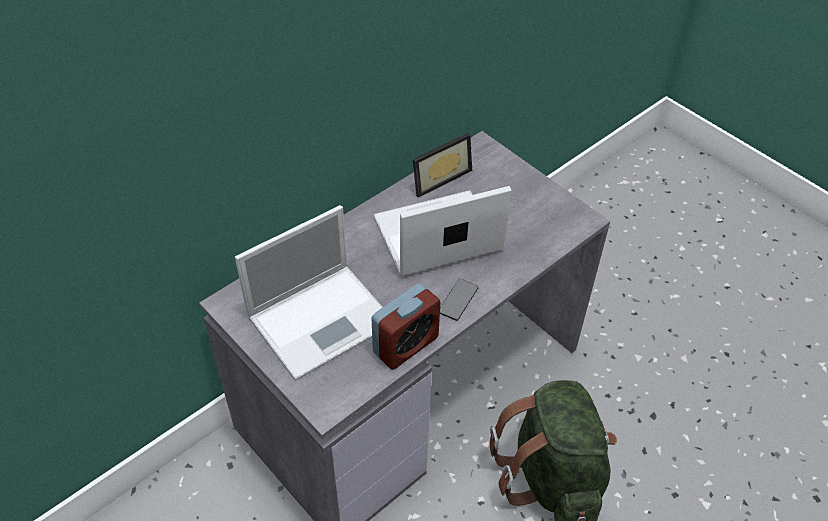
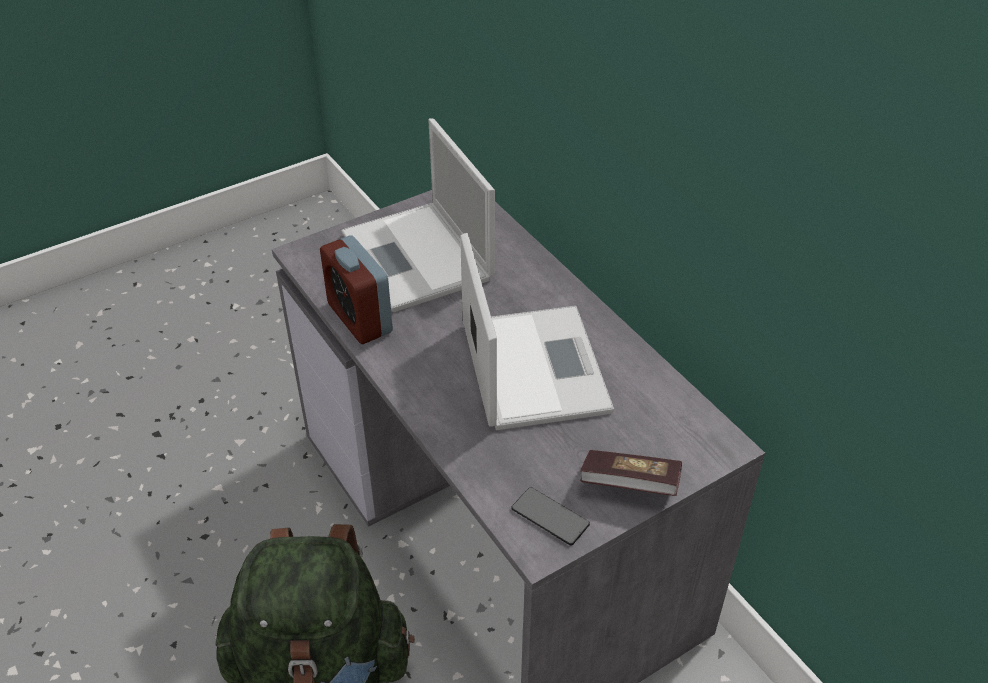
camera: 100 degrees right, 5 degrees down
picture frame [413,132,472,198] -> none
phone [440,279,479,321] -> phone moved to [511,487,590,546]
none -> book [580,450,682,496]

